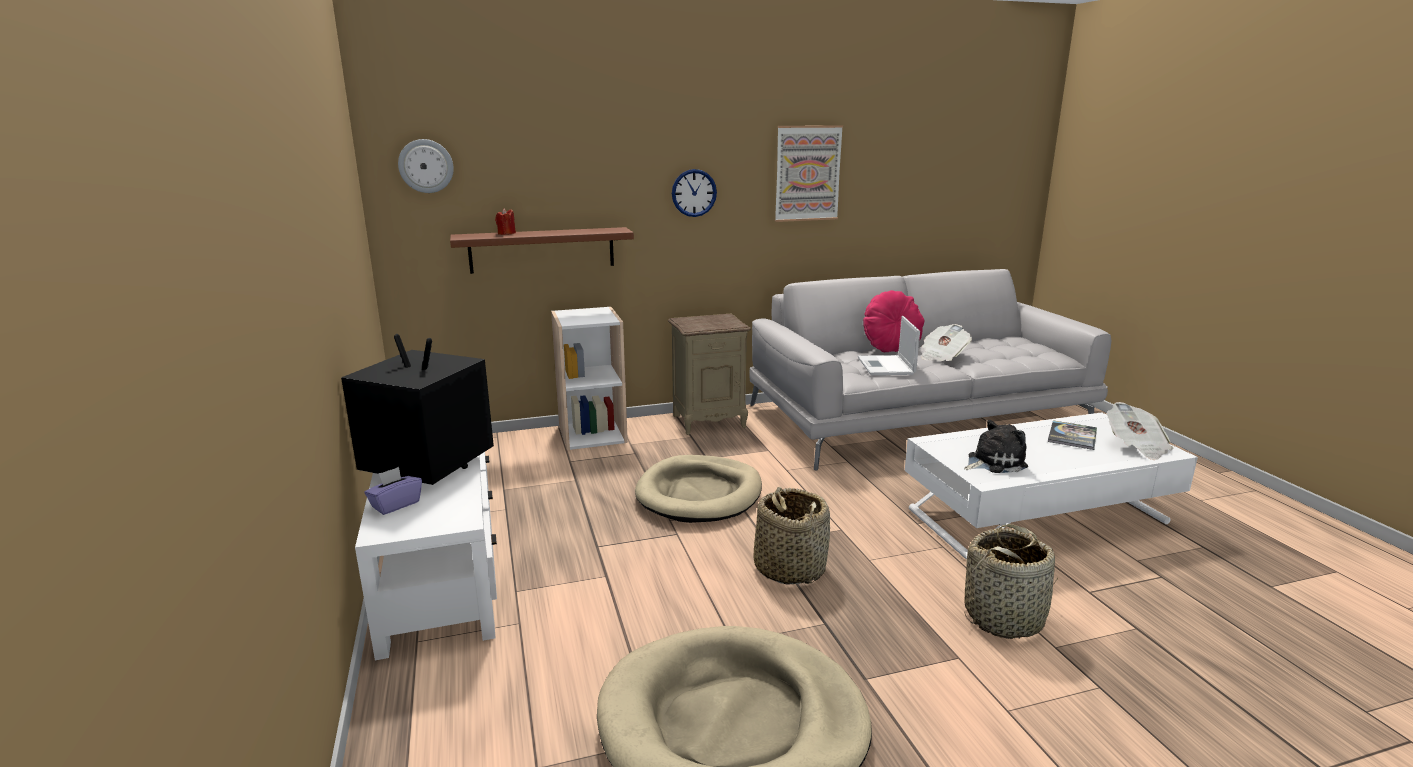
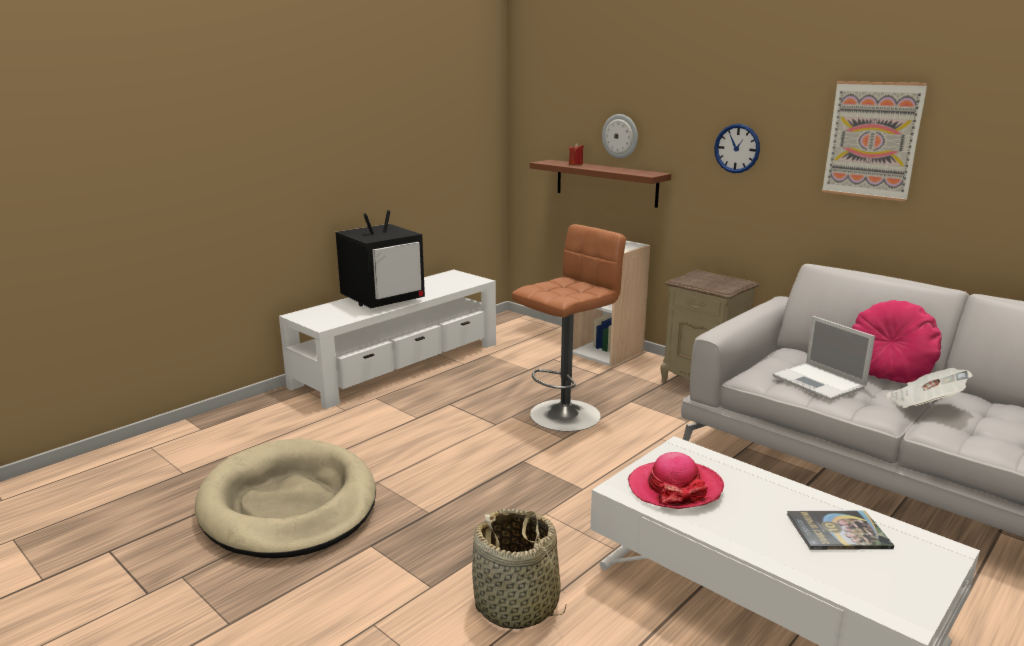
camera: 60 degrees right, 0 degrees up
television [341,334,494,485] -> television turned 60 degrees clockwise [336,210,425,308]
purple tissue box [364,467,422,515] -> none
wall clock [398,139,454,193] -> wall clock moved to [602,114,638,158]
beige dog bed [635,455,762,523] -> brown stool [512,224,626,431]
basket [754,487,830,585] -> none
laptop [858,316,920,375] -> laptop turned 90 degrees counterclockwise [772,316,875,401]
plush toy [964,420,1028,473] -> hat [628,452,724,509]
newspaper [1107,402,1174,460] -> none

